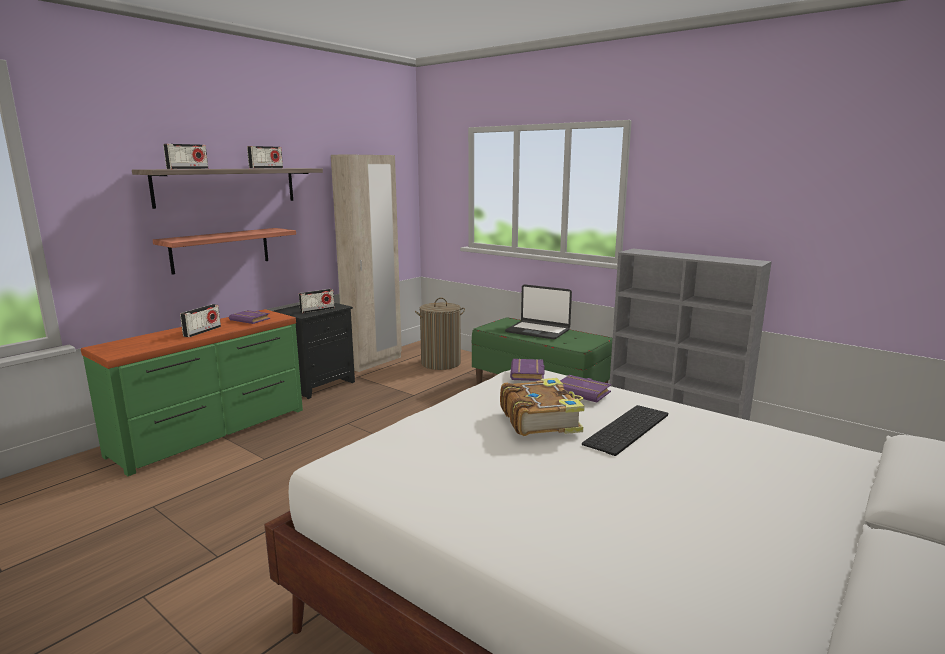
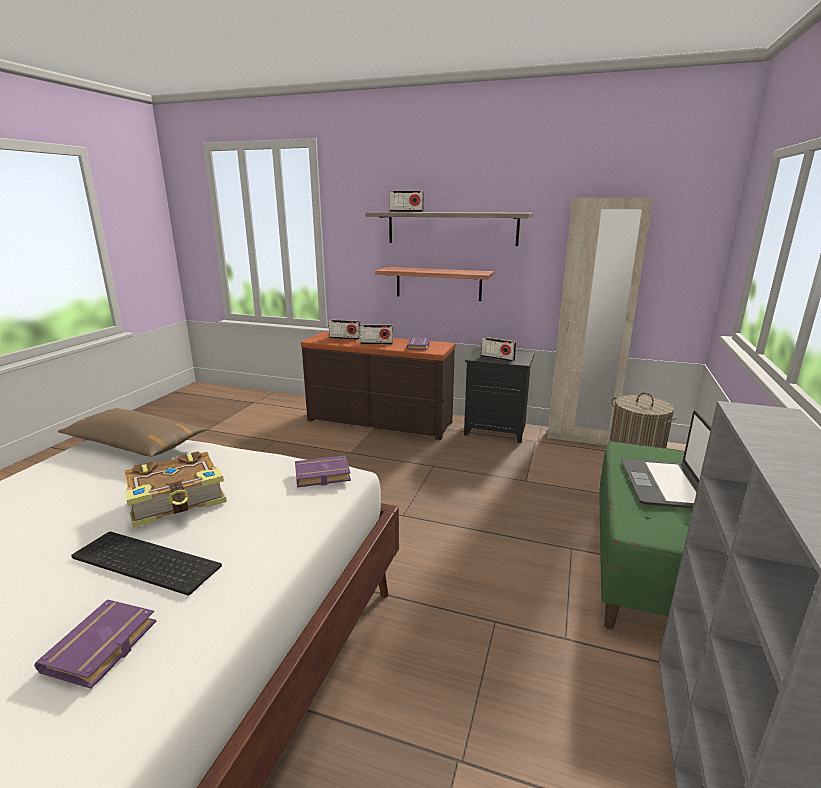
camera: 70 degrees right, 5 degrees up
green dresser [81,309,303,476] -> brown dresser [301,332,455,440]
radio [247,146,283,168] -> radio moved to [328,320,360,340]
purple book [560,375,611,402] -> purple book moved to [34,599,157,689]
none -> brown pillow [57,408,207,457]

